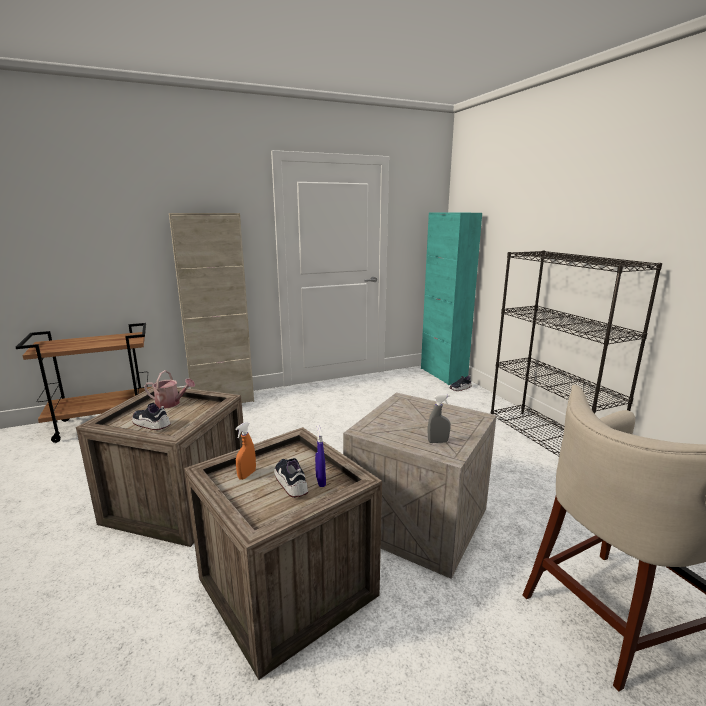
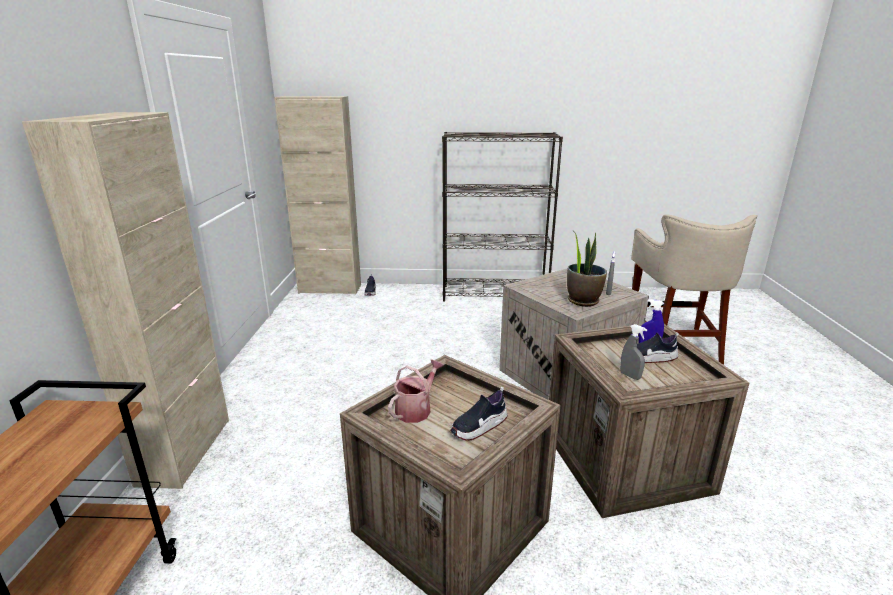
camera: 65 degrees left, 5 degrees up
orange spray bottle [235,422,256,480] -> grey spray bottle [620,324,647,380]
turquoise cabinet [421,212,482,385] -> beige cabinet [274,96,361,295]
none -> potted plant [567,233,607,307]

